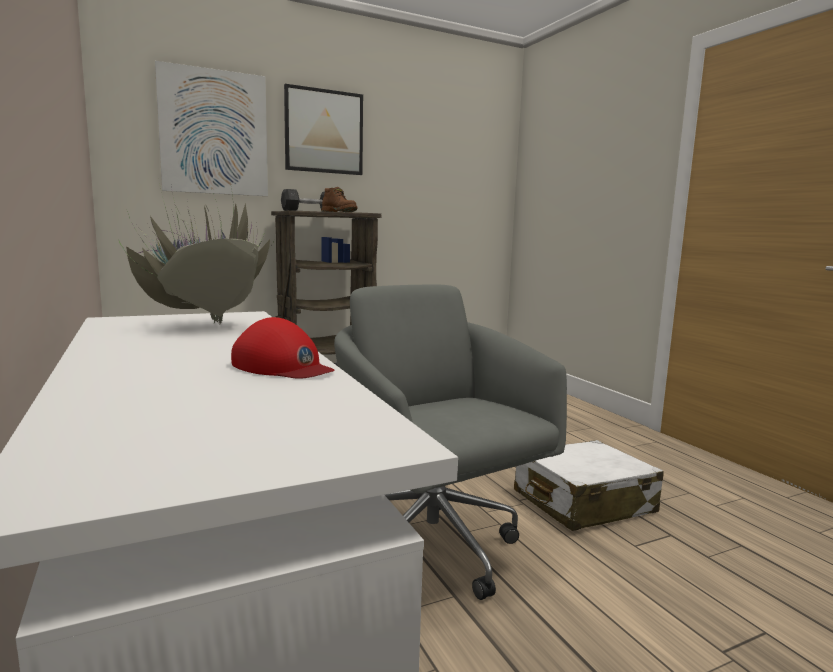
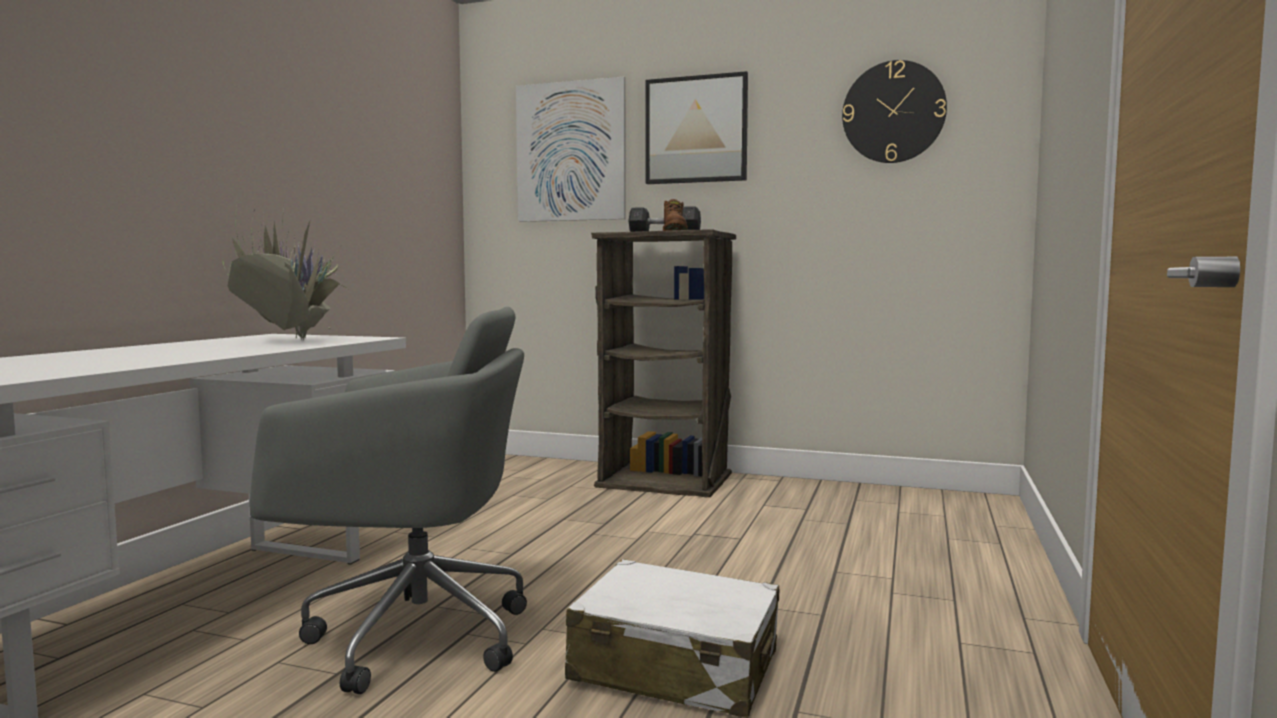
camera: 45 degrees right, 5 degrees down
red cap [231,317,335,379] -> none
grey office chair [334,285,567,600] -> grey office chair turned 75 degrees clockwise [250,307,527,694]
none -> wall clock [842,60,947,163]

